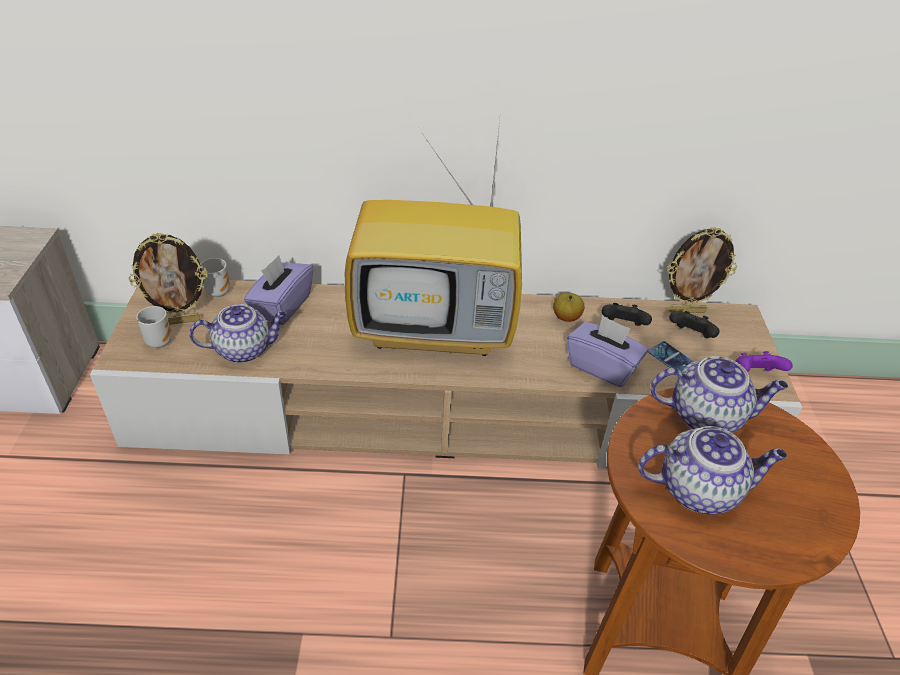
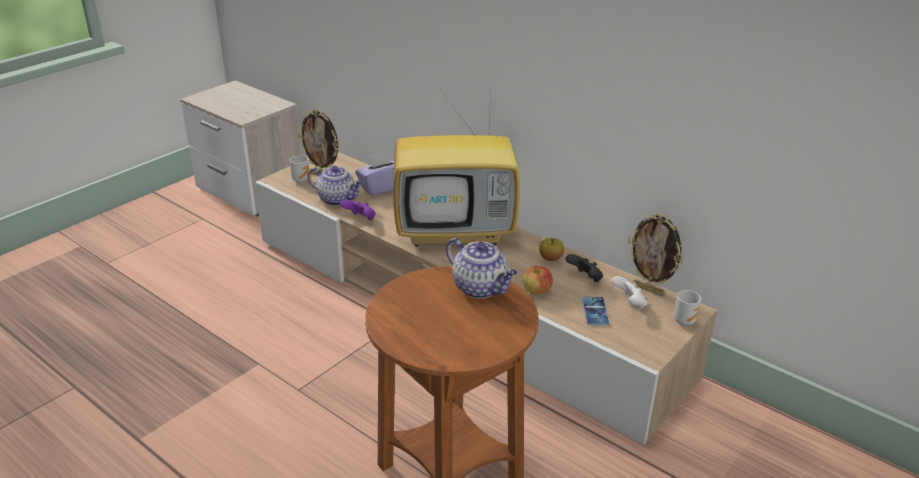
camera: 40 degrees right, 10 degrees down
mug [200,258,230,297] -> mug moved to [674,290,701,326]
television [345,120,522,356] -> television turned 45 degrees counterclockwise [393,73,520,247]
purple tissue box [567,315,648,387] -> apple [523,266,553,295]
teapot [638,426,787,515] -> none
black game controller [669,311,720,338] -> white game controller [612,276,648,310]
purple game controller [736,351,793,372] -> purple game controller moved to [340,200,376,220]

